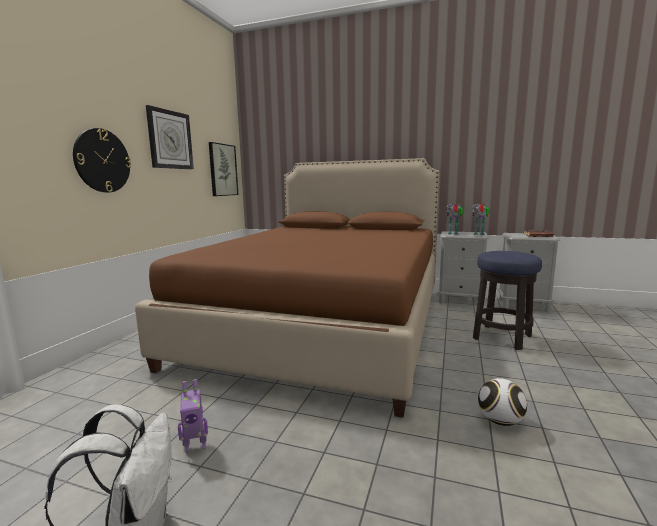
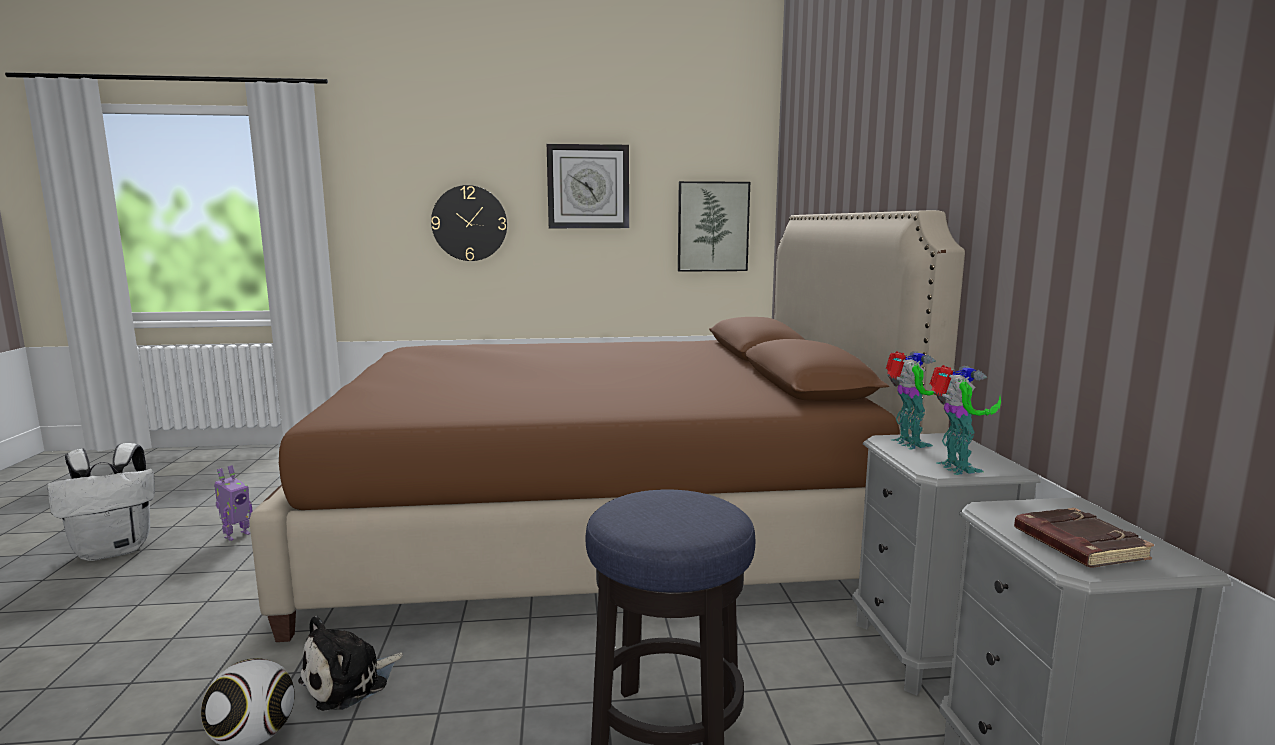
camera: 65 degrees right, 0 degrees up
toy robot [178,379,208,453] -> toy robot turned 105 degrees counterclockwise [214,465,252,541]
none -> plush toy [298,616,403,711]

